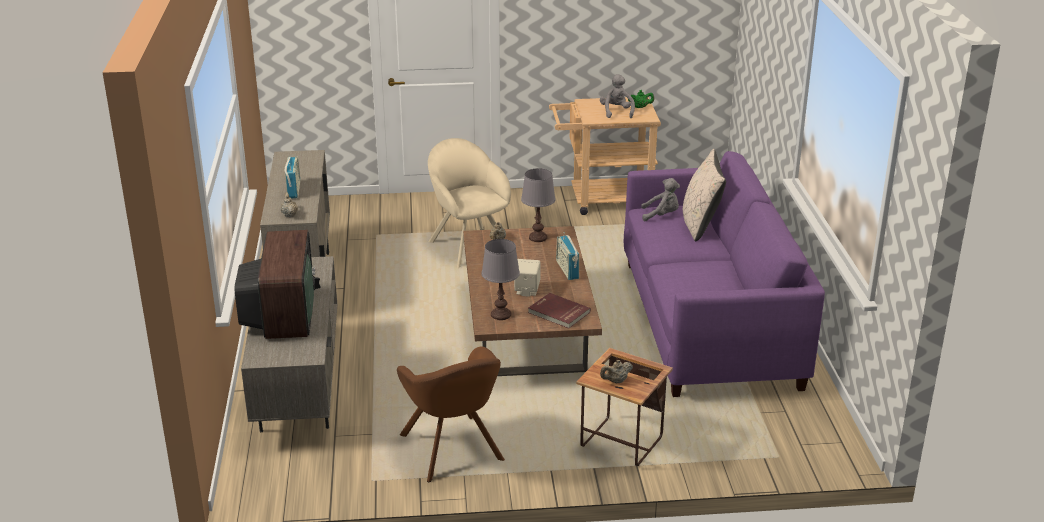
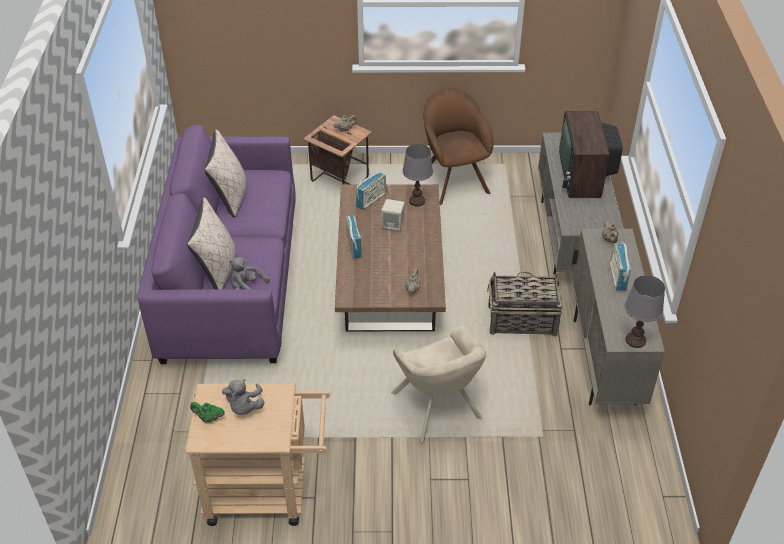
camera: 175 degrees left, 15 degrees up
grey table lamp [521,168,556,242] -> grey table lamp moved to [625,275,665,348]
red book [528,293,591,329] -> radio [356,172,387,210]
none -> beige pillow [205,130,246,217]
none -> basket [487,271,563,337]

